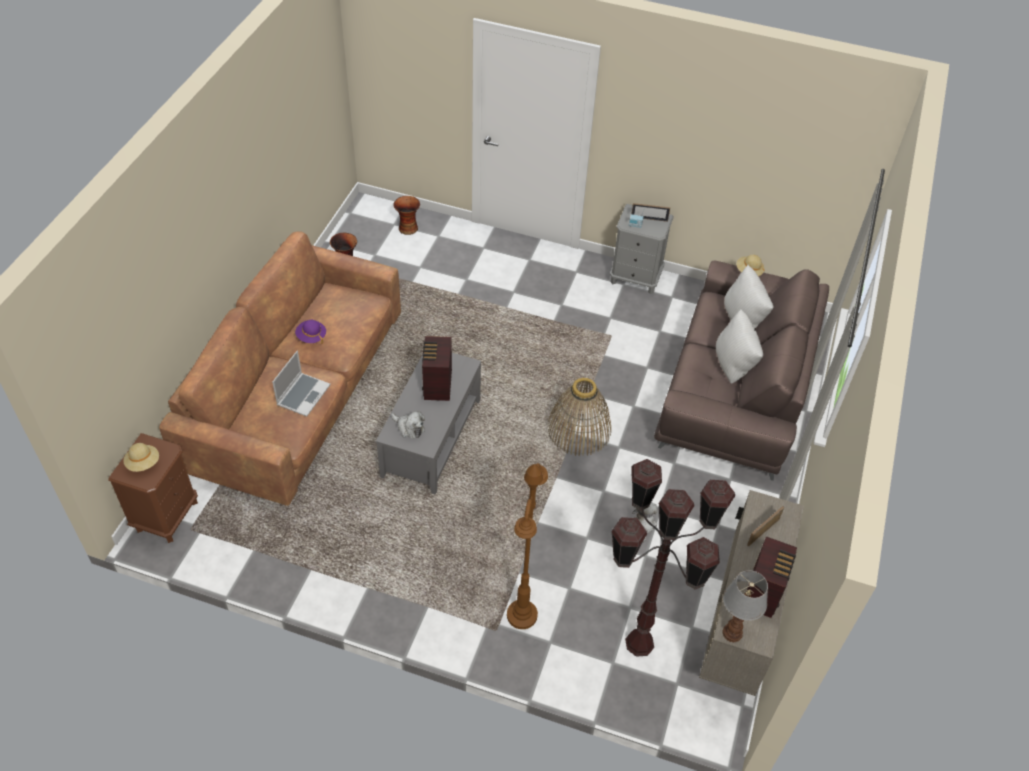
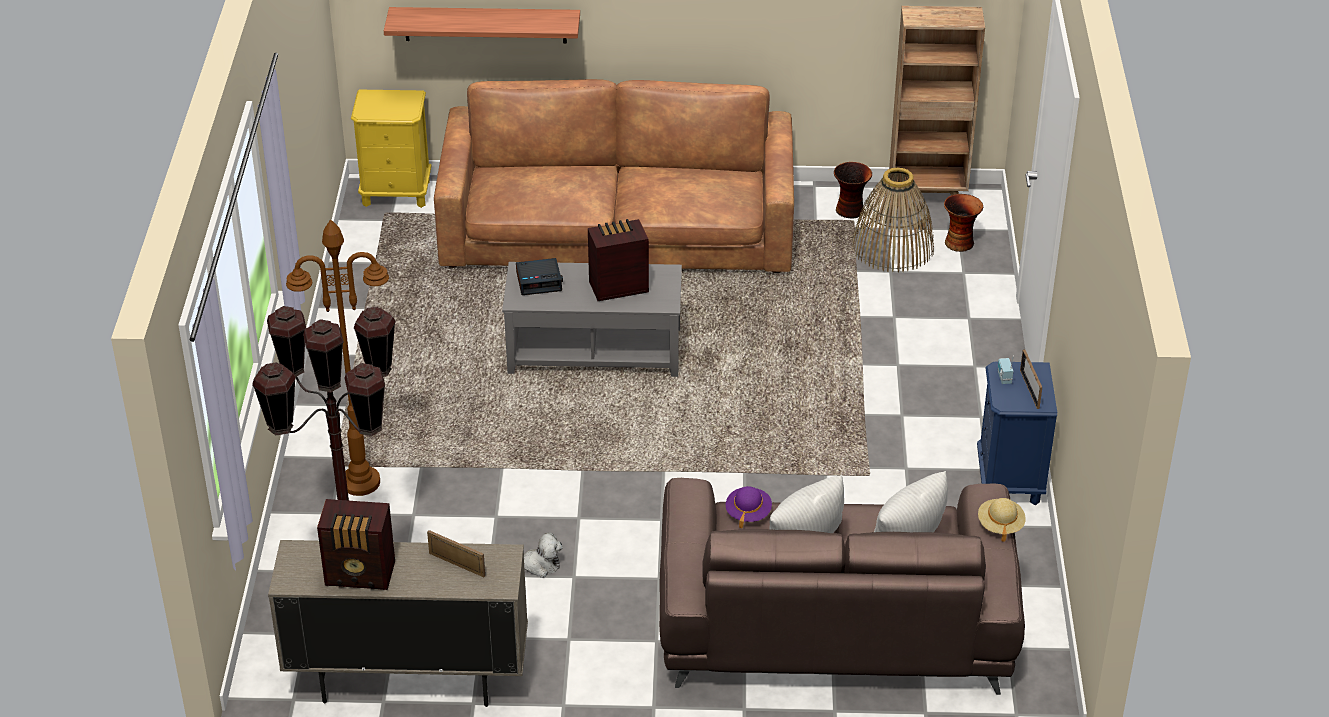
camera: 75 degrees right, 10 degrees down
brown nightstand [108,433,198,543] -> yellow nightstand [351,90,431,208]
beige hat [124,443,159,472] -> none
laptop [272,350,330,417] -> none
purple hat [295,320,326,344] -> purple hat moved to [726,486,772,529]
plush toy [391,411,425,439] -> alarm clock [516,258,563,295]
basket [547,378,611,456] -> basket moved to [852,167,934,272]
grey nightstand [610,204,674,294] -> blue nightstand [977,362,1057,505]
table lamp [723,570,768,642] -> none
none -> shelf [384,7,580,43]
none -> brown bookcase [889,6,985,204]

